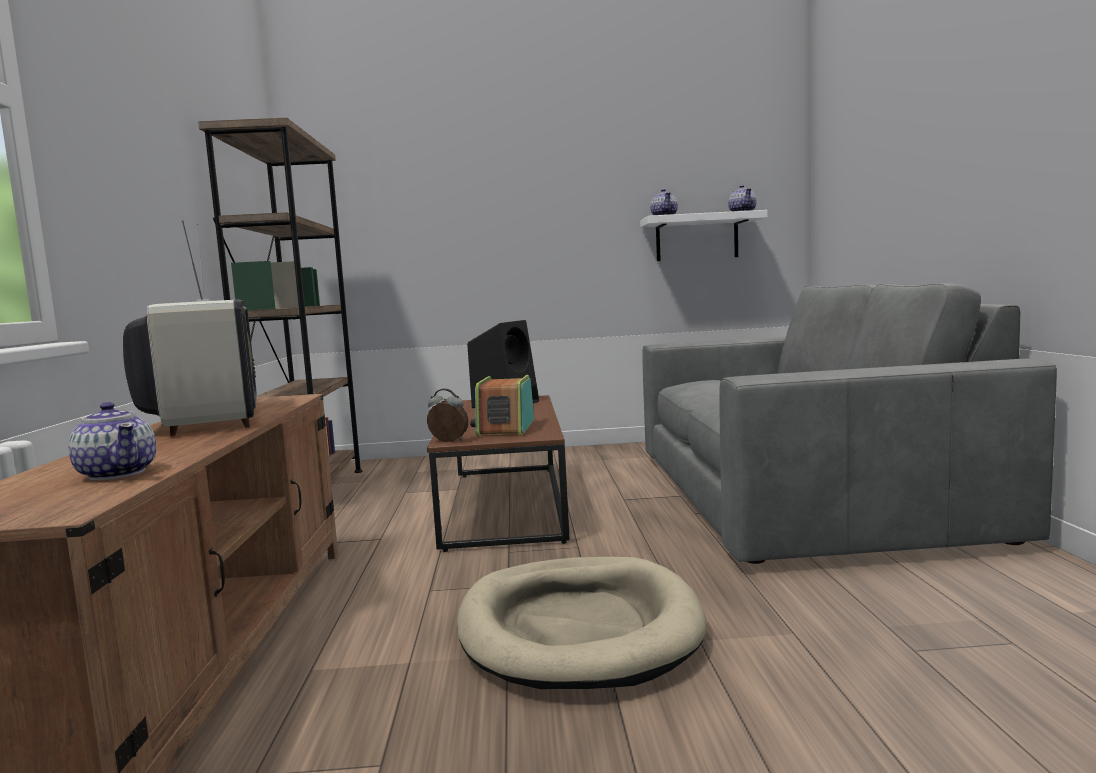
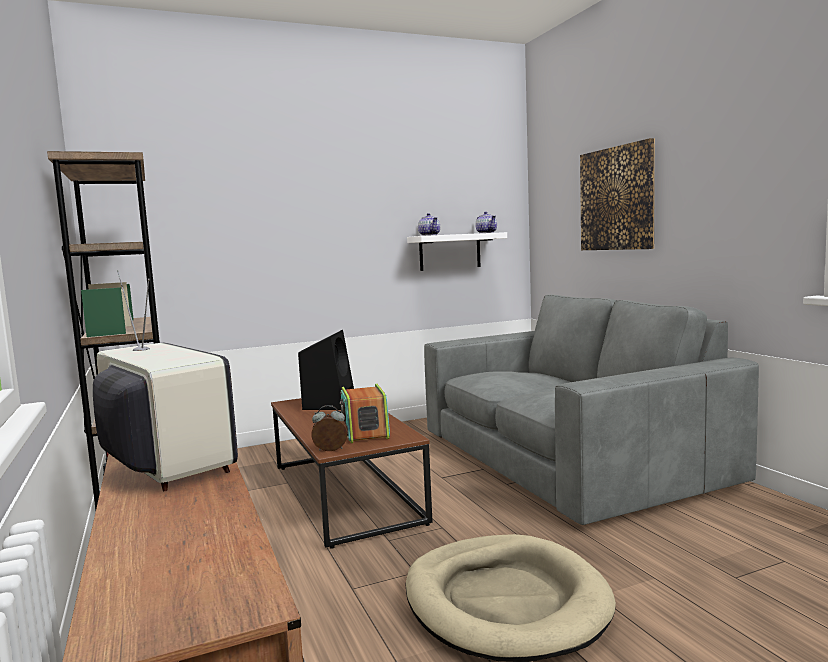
camera: 20 degrees left, 0 degrees up
teapot [68,402,156,480] -> none
none -> picture [580,138,655,250]

